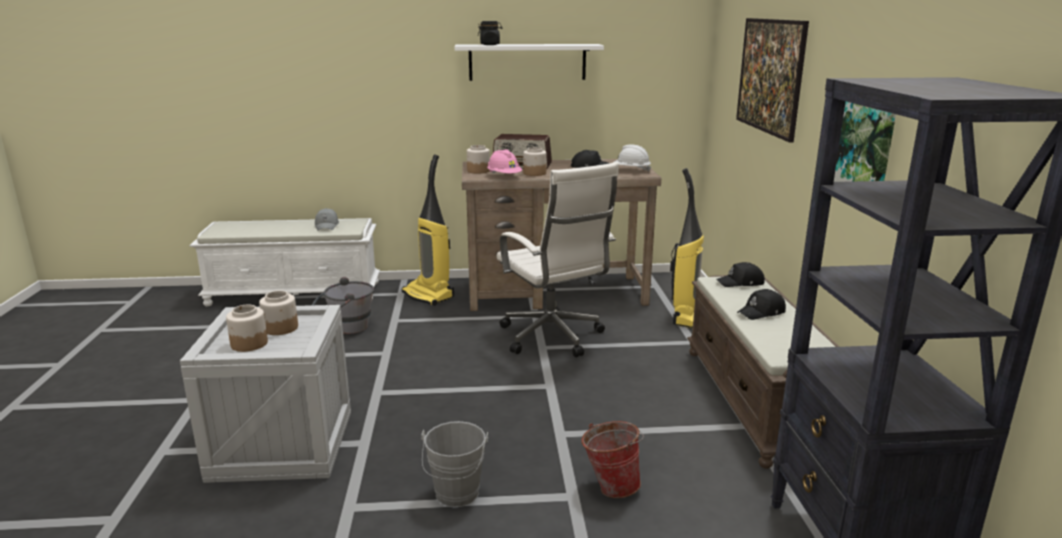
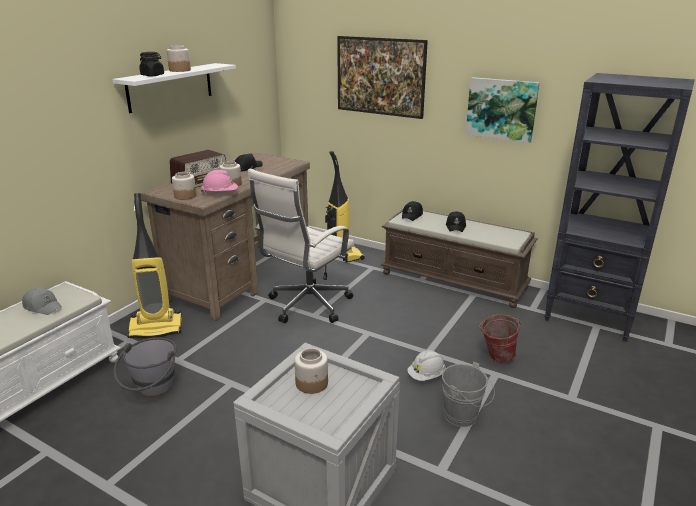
camera: 55 degrees left, 5 degrees up
jar [226,304,268,352] -> jar moved to [167,45,191,72]
white office chair [497,162,619,357] -> white office chair turned 120 degrees clockwise [248,169,355,323]
white hard hat [614,144,651,172] -> white hard hat moved to [408,350,445,381]

